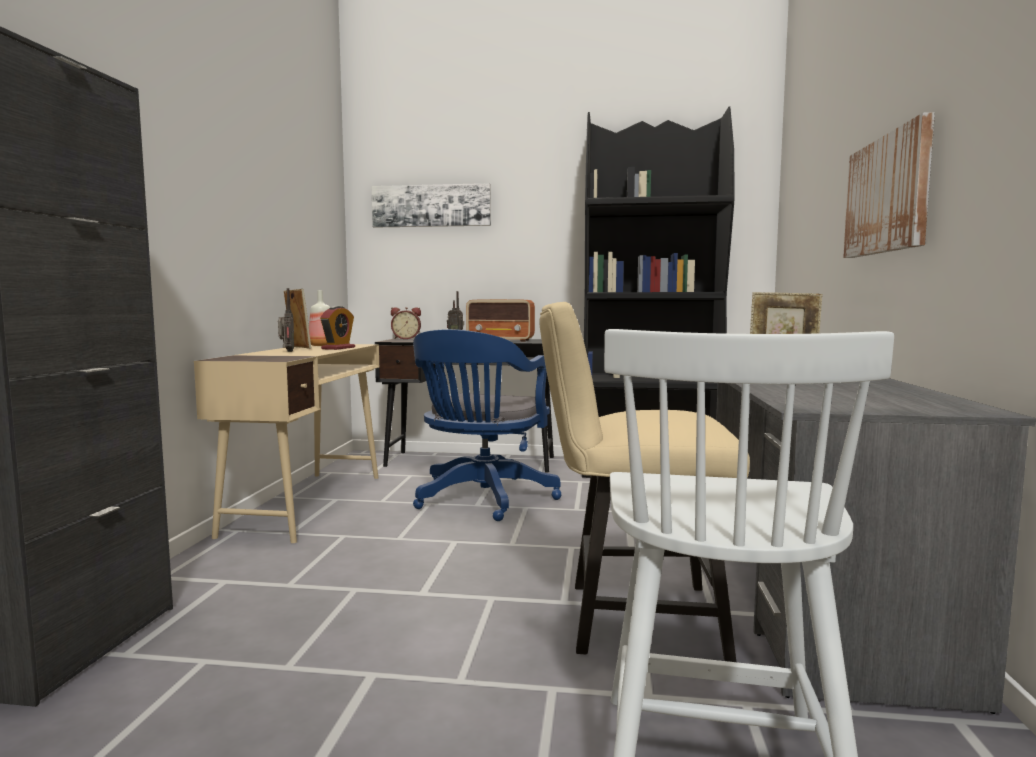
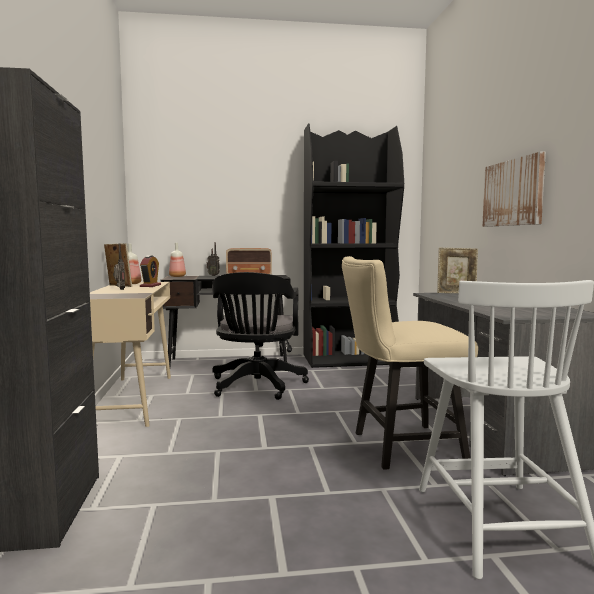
camera: 15 degrees left, 0 degrees up
picture [371,183,491,228] -> none
alarm clock [391,307,421,339] -> bottle [169,243,186,277]
blue office chair [413,329,562,521] -> black office chair [212,272,309,400]

